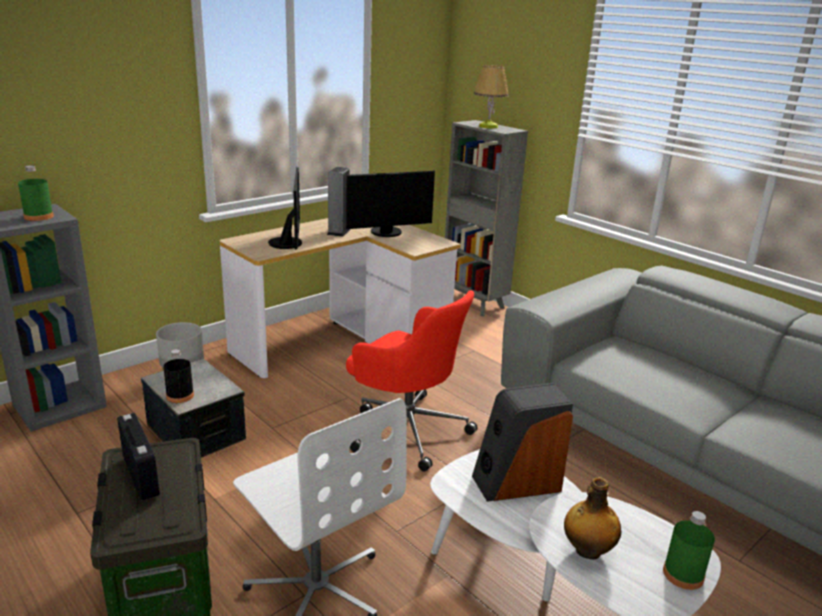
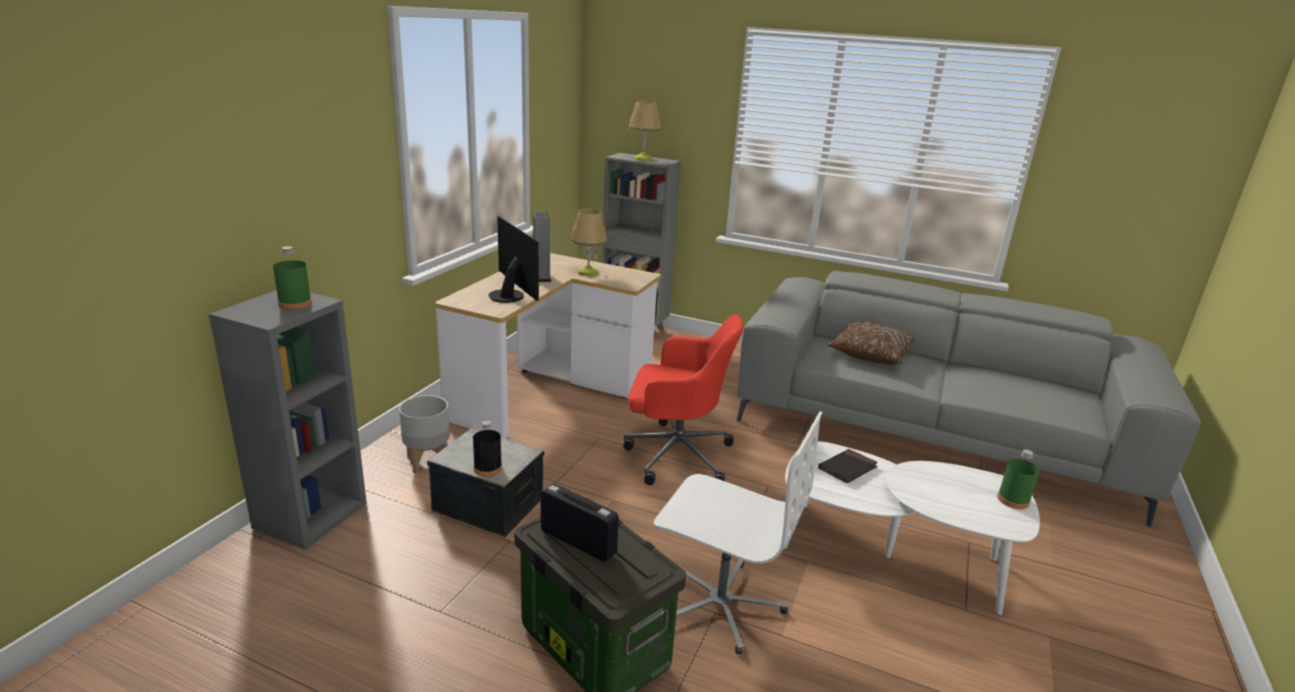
camera: 25 degrees left, 0 degrees up
monitor [346,171,435,237] -> table lamp [570,209,607,276]
speaker [472,383,573,502] -> black book [818,449,878,483]
bottle [564,477,621,559] -> none
none -> brown pillow [828,321,915,365]

